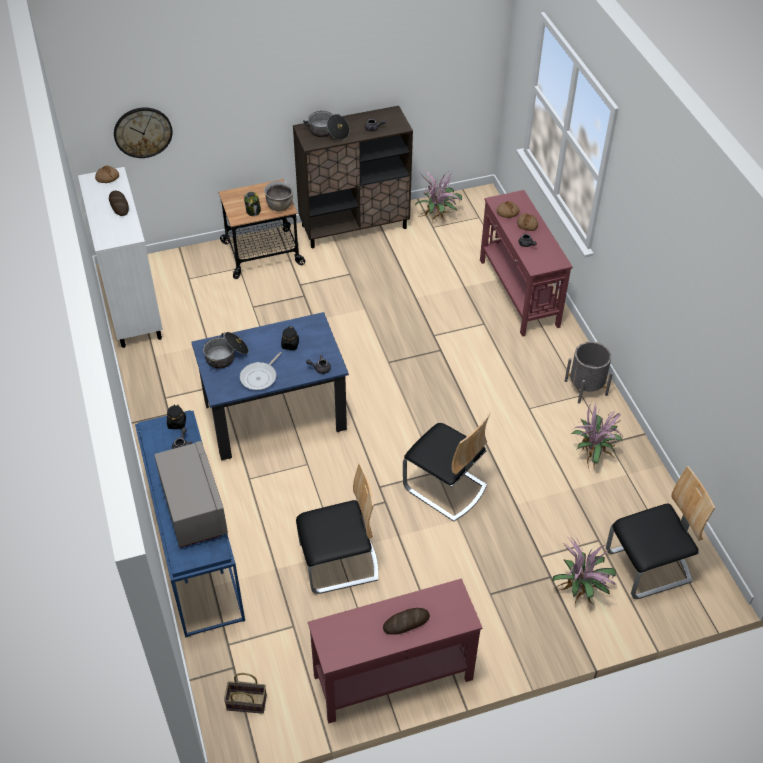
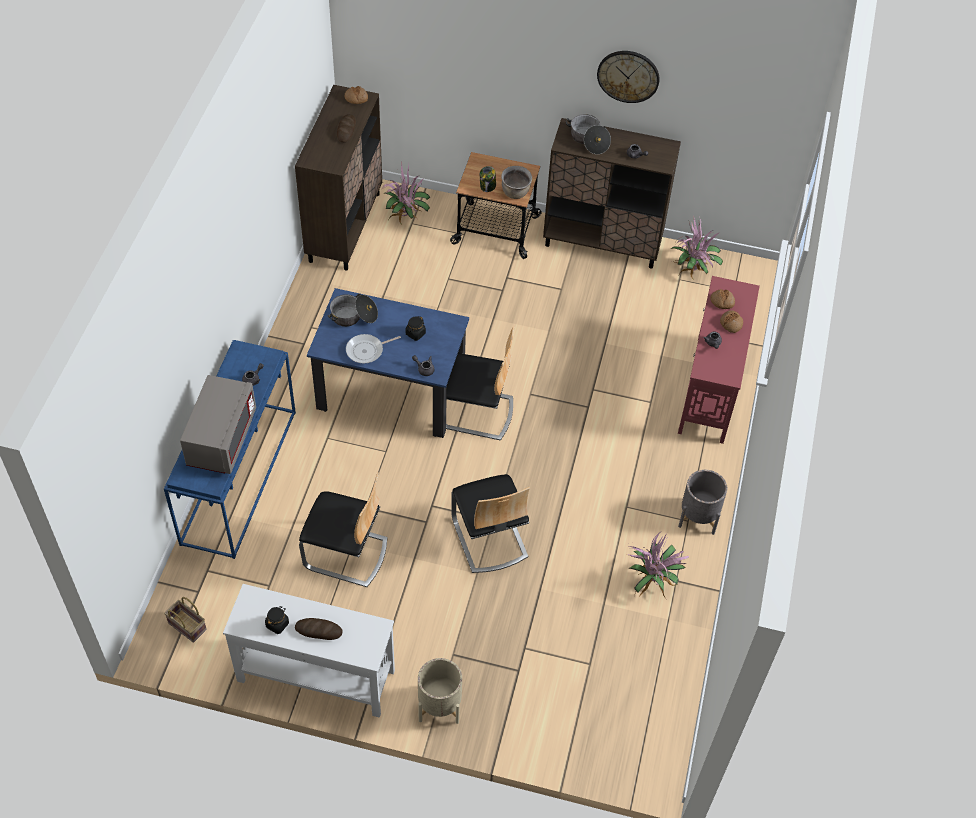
camera: 30 degrees right, 5 degrees up
white cabinet [78,167,163,348] -> brown cabinet [295,85,382,271]
wall clock [114,108,173,158] -> wall clock moved to [597,51,660,103]
black jar [167,405,186,429] -> black jar moved to [265,606,289,634]
red console table [308,579,482,724] -> white console table [223,584,395,718]
potted plant [552,536,616,605] -> potted plant moved to [381,161,430,225]
chair [606,466,715,599] -> chair moved to [446,327,514,441]
none -> beige planter [418,658,462,724]

